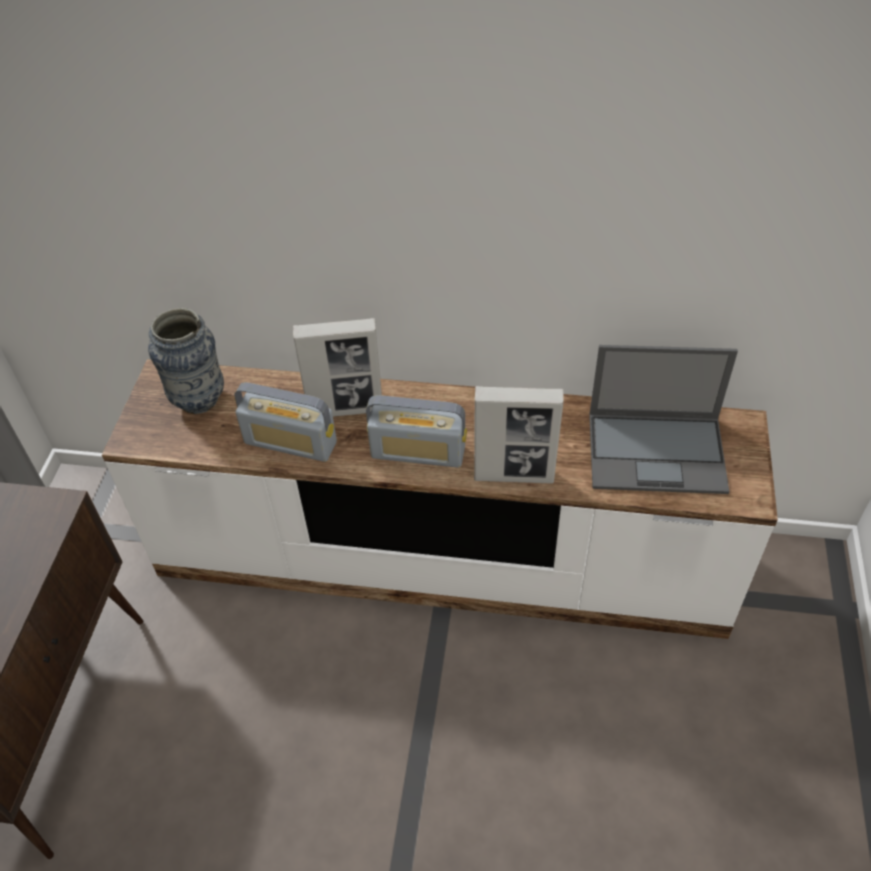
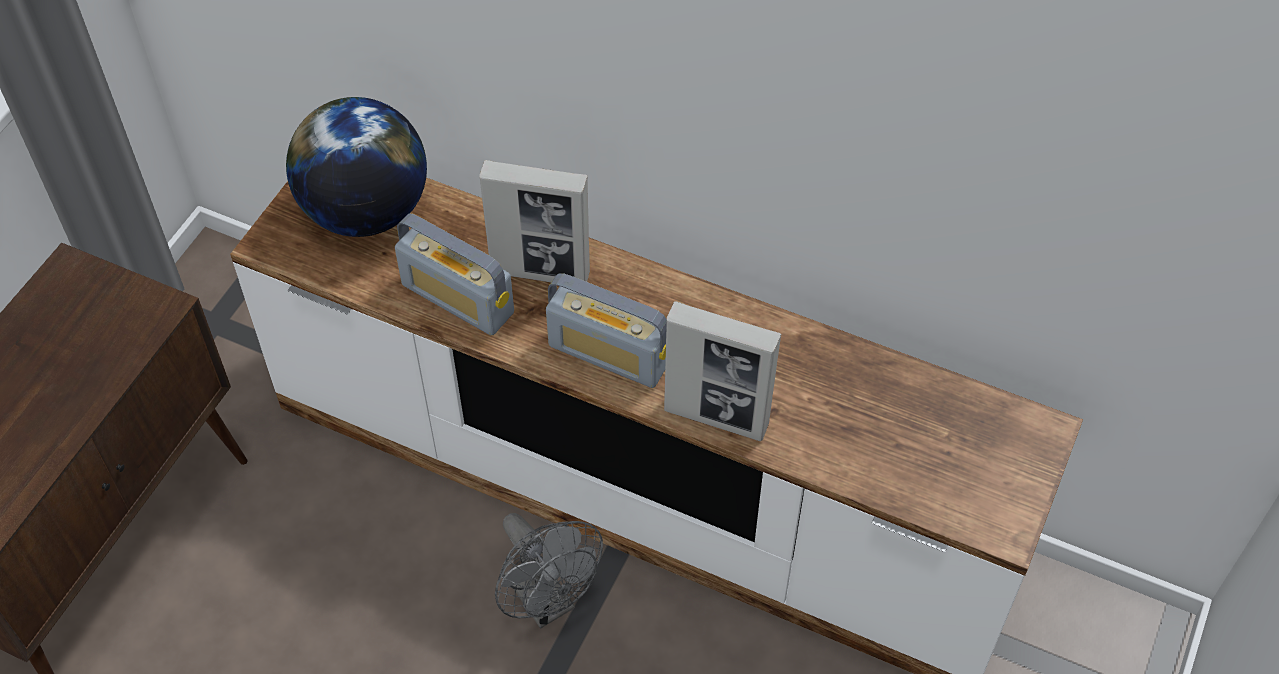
camera: 15 degrees right, 5 degrees up
vase [148,308,224,414] -> globe [286,97,427,237]
laptop [589,345,738,494] -> none
none -> grey fan [495,513,603,629]

